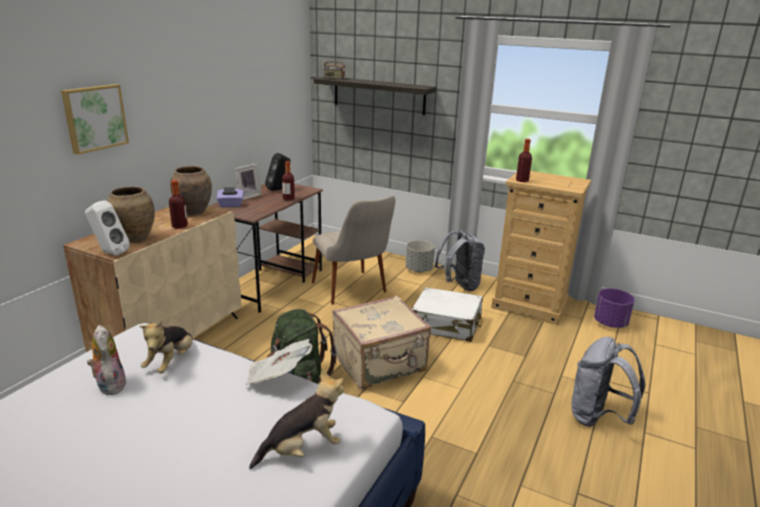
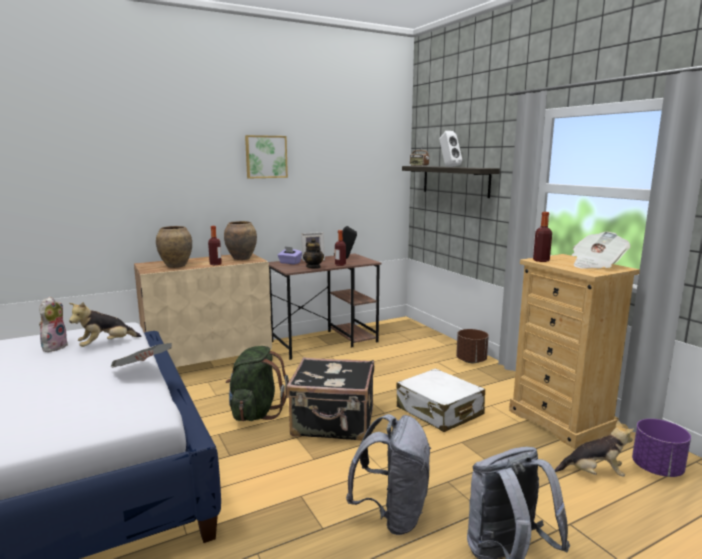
camera: 35 degrees right, 10 degrees down
picture [61,84,129,155] -> picture moved to [245,135,288,178]
white speaker [85,200,130,256] -> white speaker moved to [439,131,462,167]
plush toy [249,370,344,469] -> plush toy moved to [555,420,634,476]
beige chair [312,196,395,305] -> none
beige suitcase [332,295,431,389] -> black suitcase [287,357,374,441]
grey planter [406,240,435,272] -> brown planter [456,329,489,363]
grey backpack [434,230,485,291] -> grey backpack moved to [346,414,431,535]
none -> teapot [303,238,324,269]
none -> newspaper [572,232,631,269]

